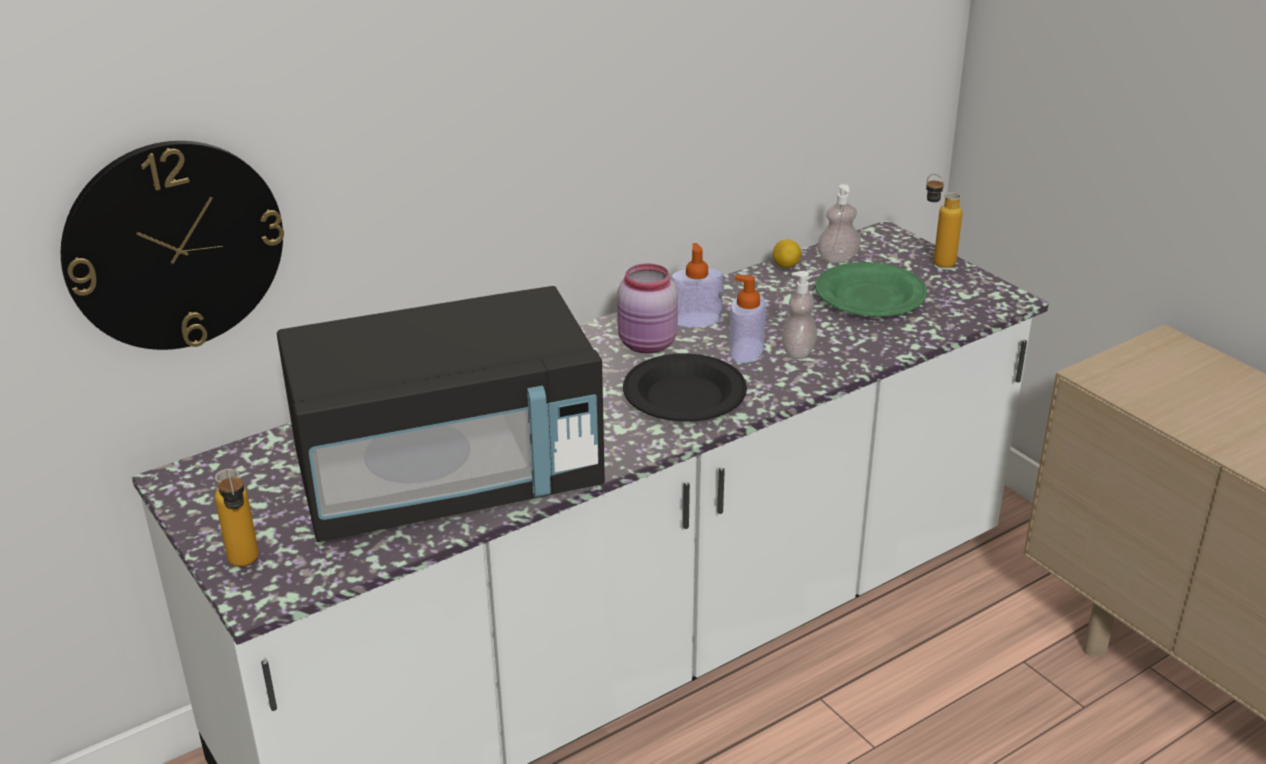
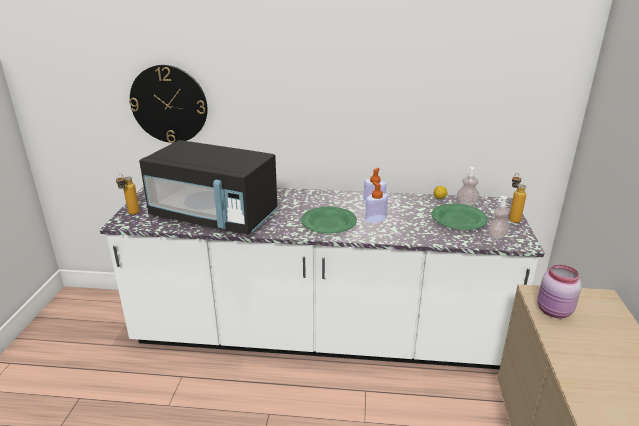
camera: 40 degrees right, 5 degrees down
pink jar [617,263,678,353] -> pink jar moved to [537,264,582,318]
black plate [623,353,747,422] -> green plate [301,207,357,233]
soap dispenser [782,271,817,359] -> soap dispenser moved to [488,196,509,240]

